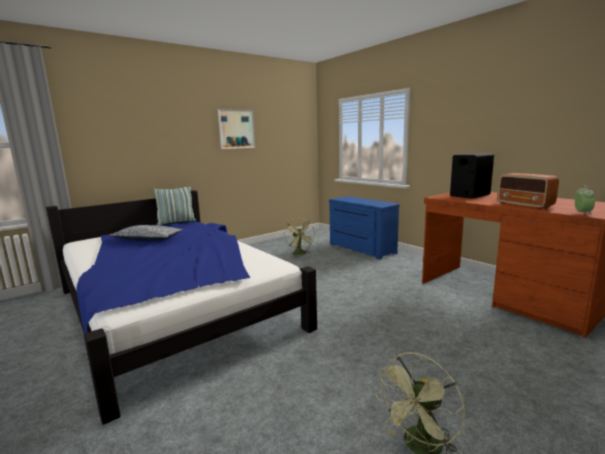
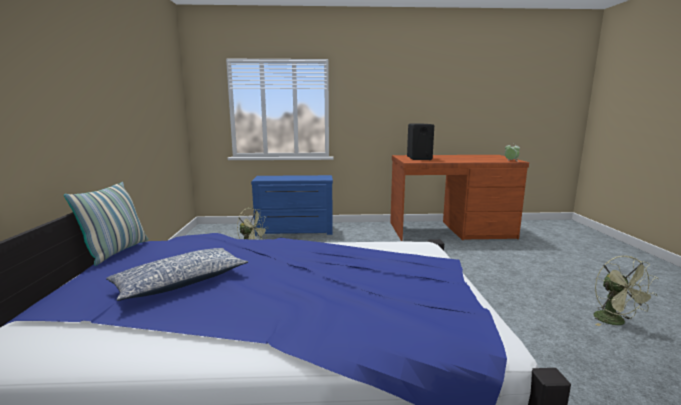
camera: 55 degrees left, 0 degrees up
picture [218,109,255,149] -> none
radio [497,173,559,209] -> none

